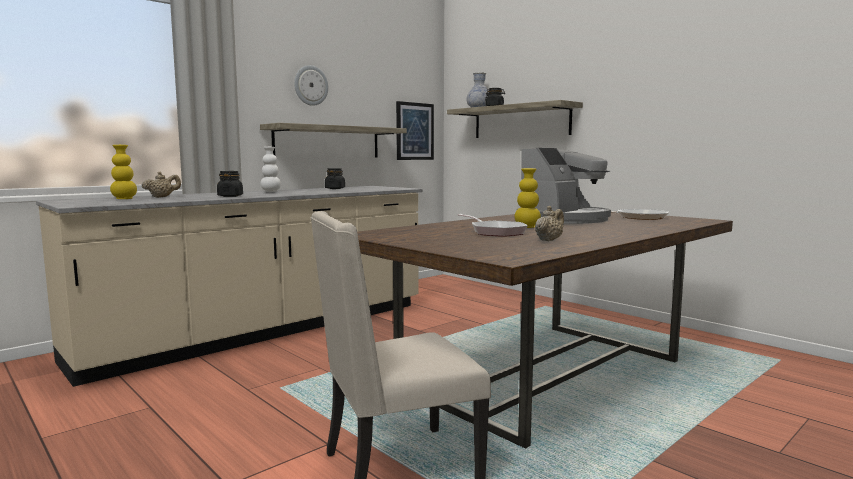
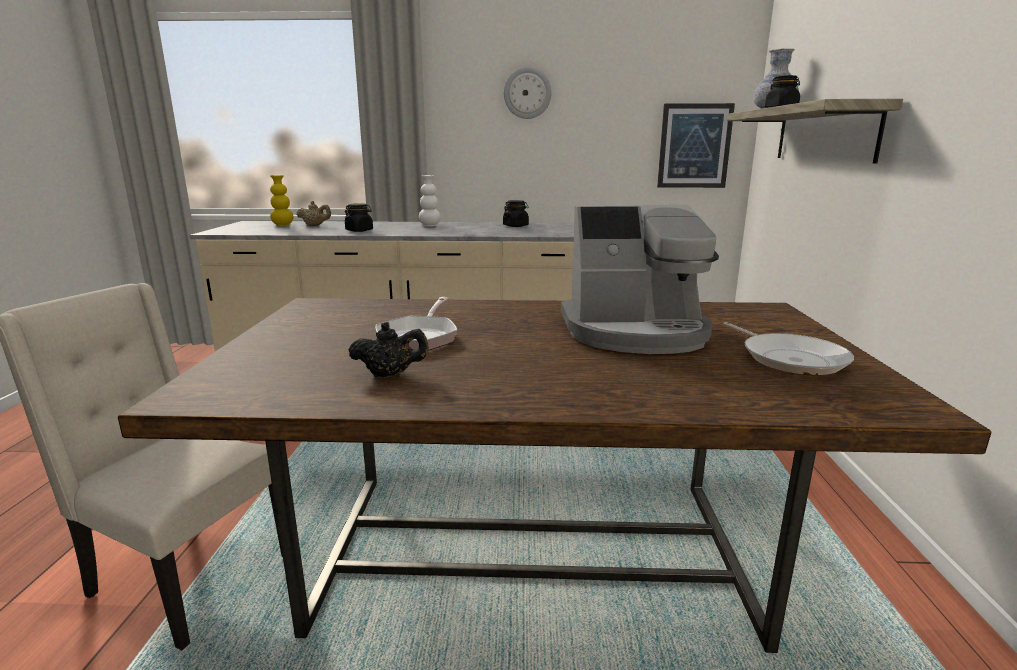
camera: 45 degrees right, 10 degrees up
shelf [260,123,407,158] -> none
yellow vase [515,168,541,228] -> none
beige teapot [535,206,564,241] -> black teapot [348,322,429,377]

